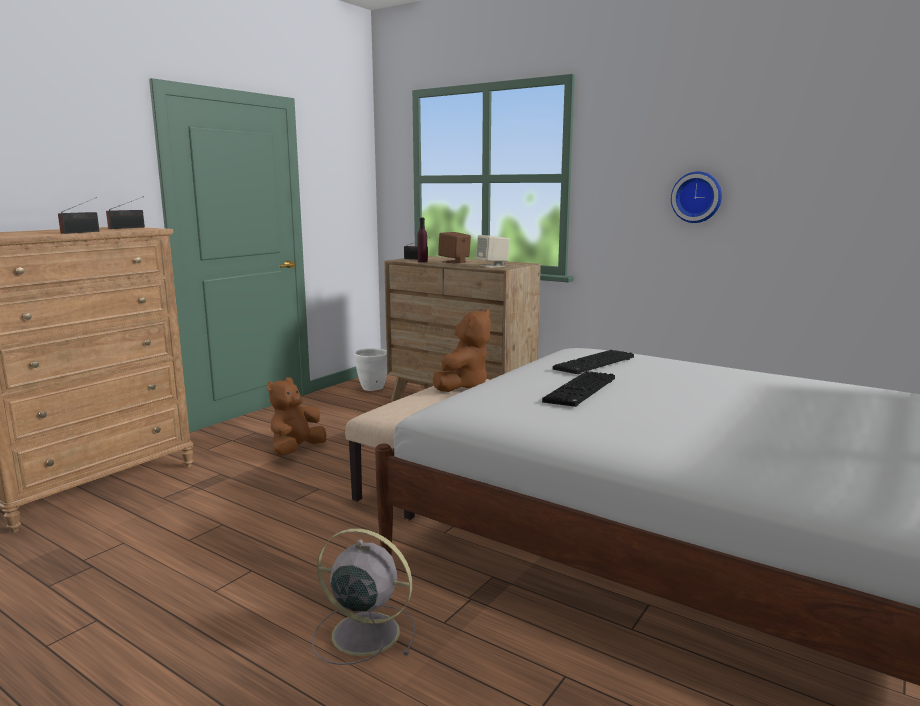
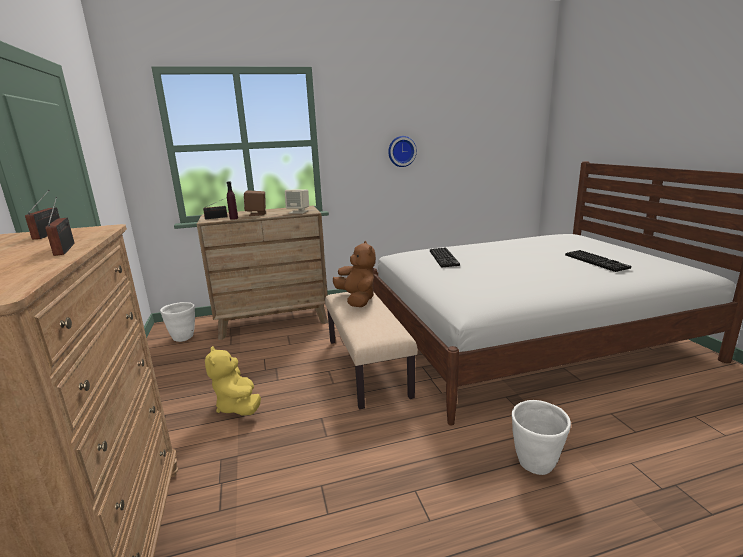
camera: 50 degrees left, 5 degrees up
brown plush toy [267,377,327,456] -> yellow plush toy [205,346,261,416]
grey fan [312,528,415,665] -> white planter [512,400,571,475]
keyboard [542,371,615,407] -> keyboard moved to [565,250,631,272]

